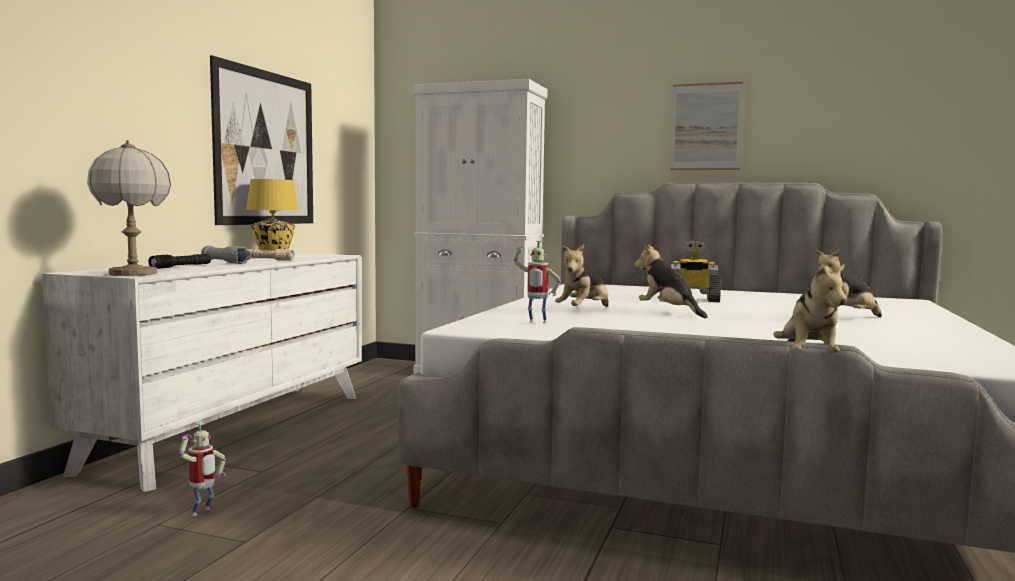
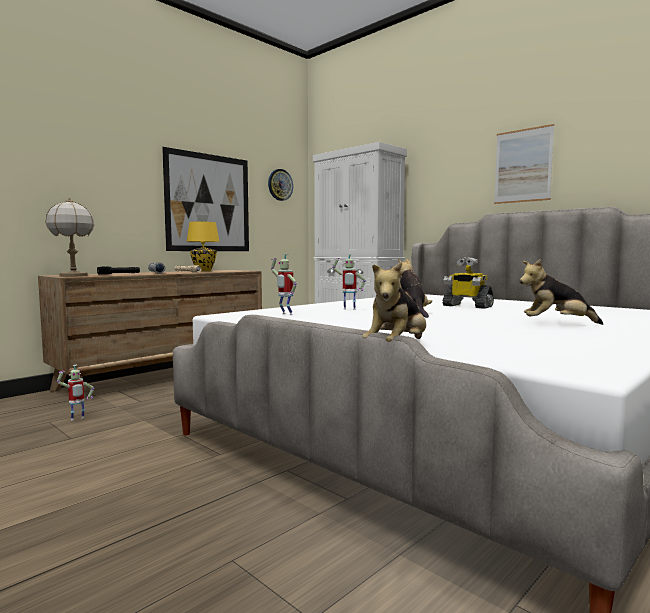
camera: 25 degrees right, 0 degrees up
white dresser [42,253,362,492] -> brown dresser [38,270,262,392]
plush toy [555,244,608,307] -> toy robot [333,254,366,310]
none -> wall clock [268,169,293,201]

